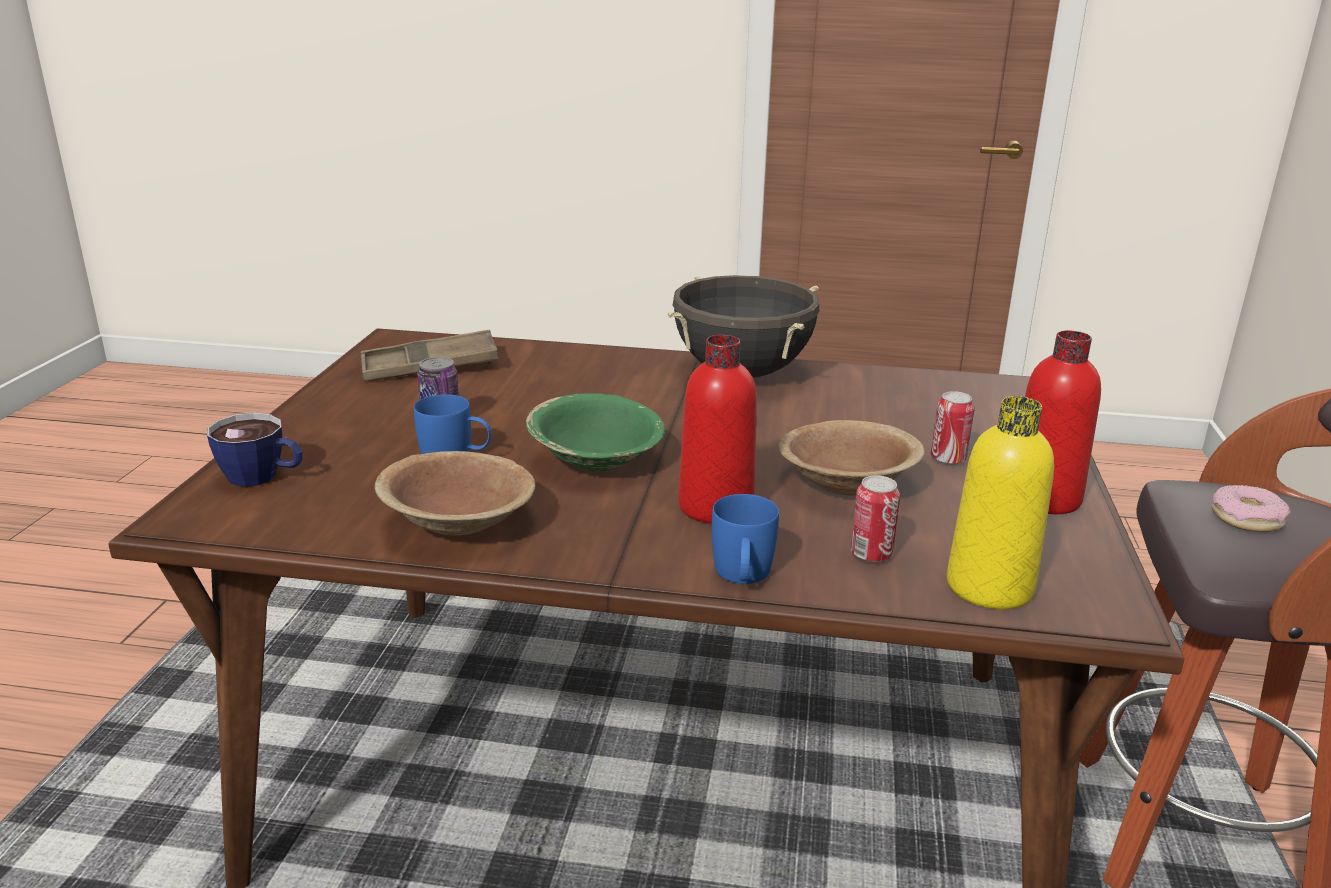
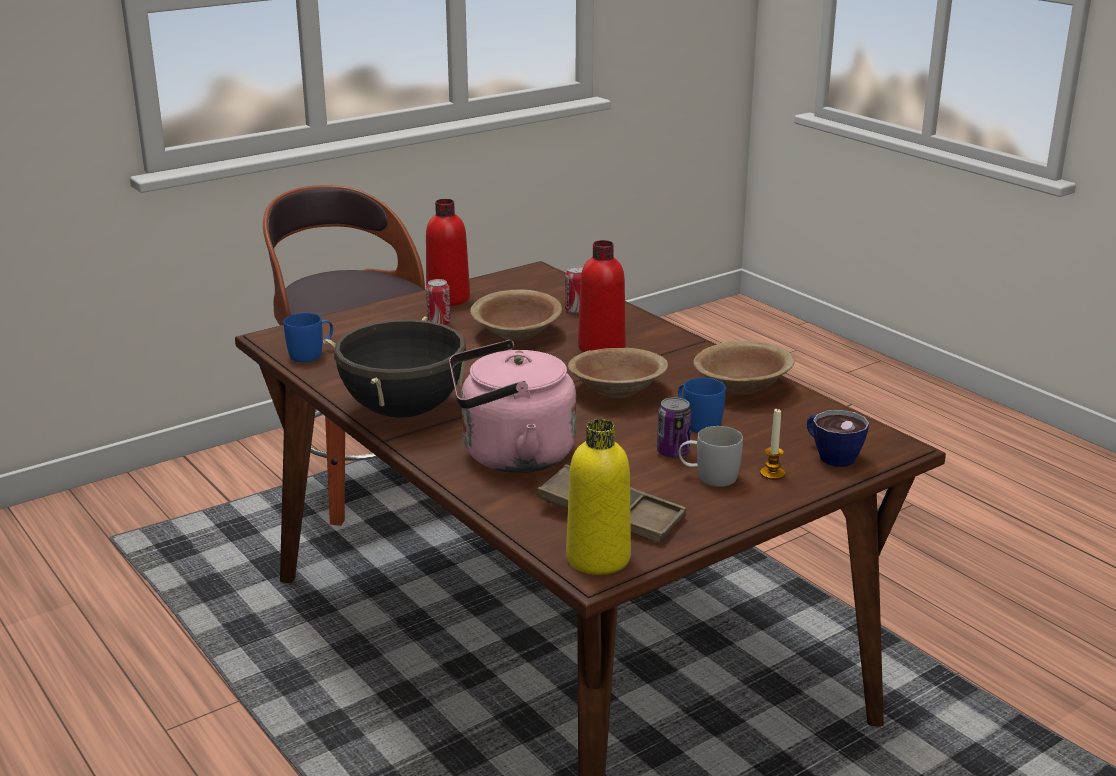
camera: 135 degrees left, 0 degrees up
green bowl [526,393,665,471] -> brown bowl [568,348,668,398]
blue mug [712,494,779,584] -> blue mug moved to [284,313,333,362]
yellow bottle [947,396,1054,609] -> yellow bottle moved to [566,419,631,575]
donut [1212,485,1290,532] -> none
none -> pink kettle [449,340,576,473]
none -> white mug [679,426,743,487]
none -> candle [760,409,785,480]

